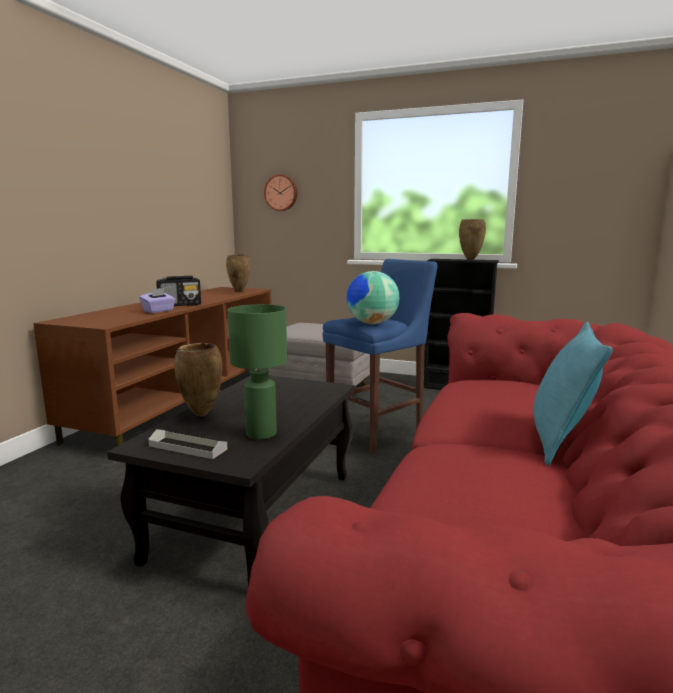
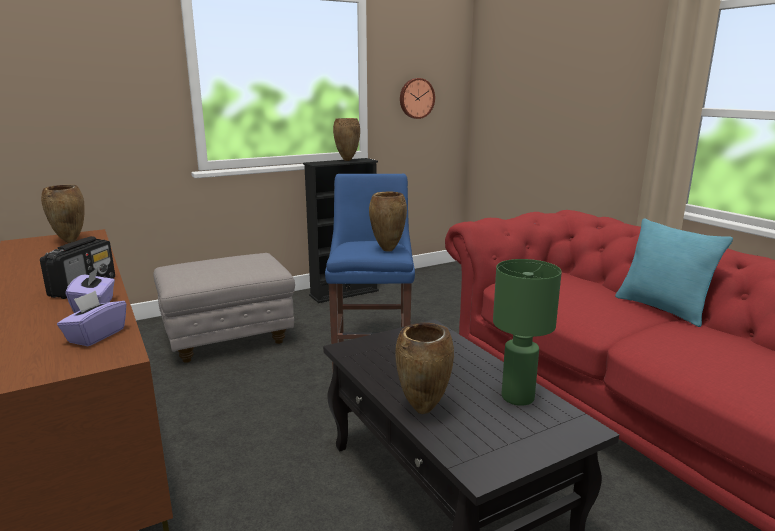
camera: 50 degrees left, 5 degrees up
grey tray [148,429,227,459] -> none
wall clock [264,174,297,211] -> wall clock moved to [400,78,435,119]
globe [347,271,400,324] -> brown vase [369,191,407,252]
none -> purple tissue box [57,291,126,346]

